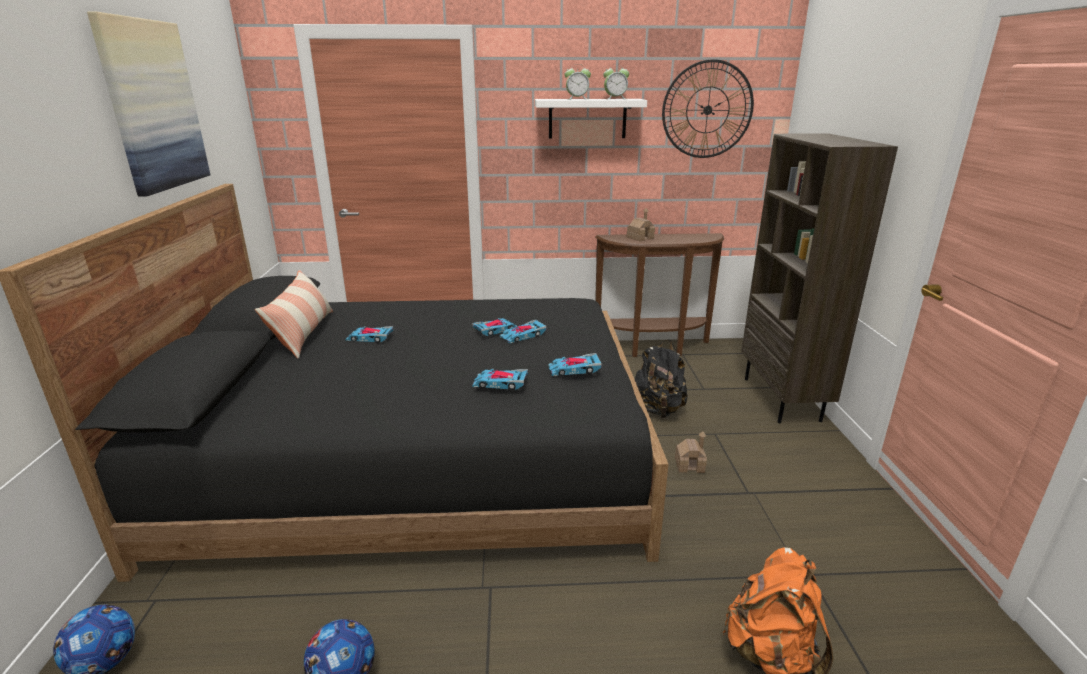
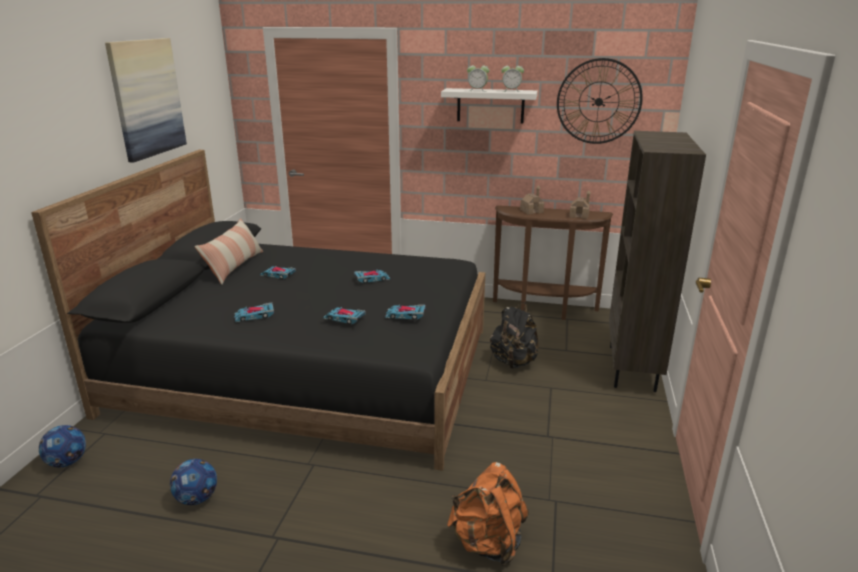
camera: 15 degrees right, 0 degrees up
toy car [500,320,546,344] -> toy car moved to [234,303,274,322]
toy house [675,431,707,473] -> toy house moved to [569,190,591,219]

